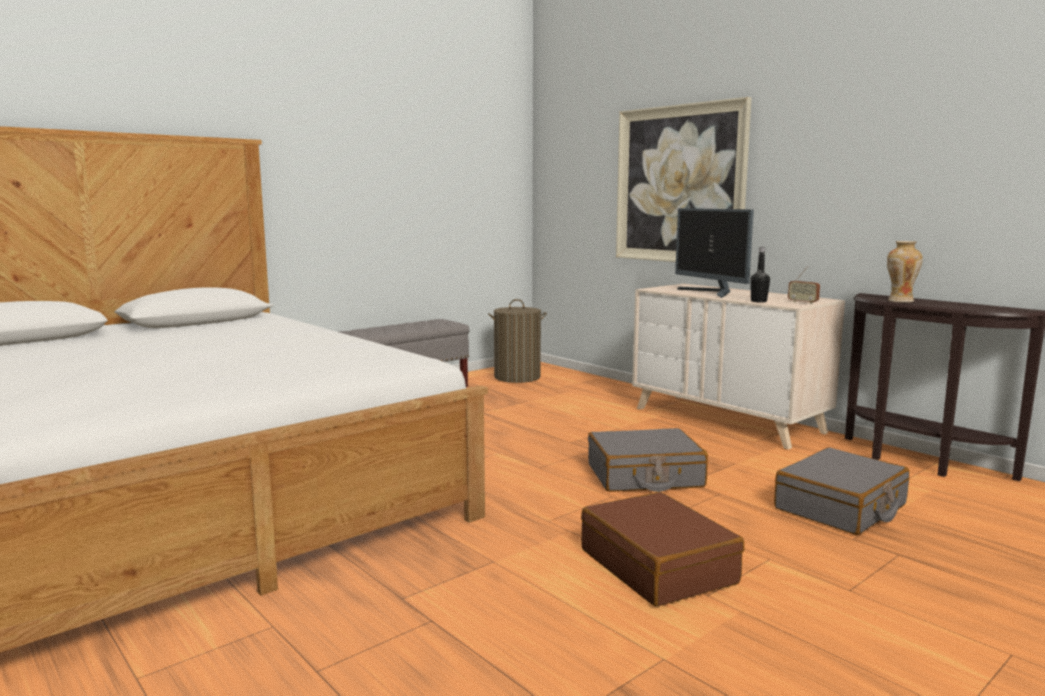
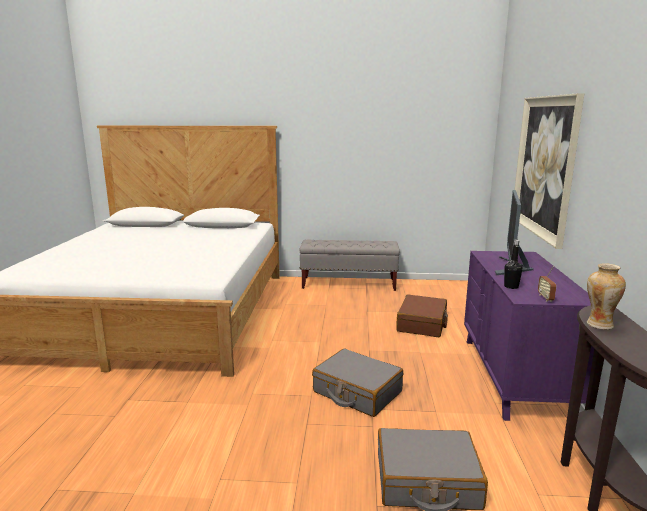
camera: 45 degrees right, 5 degrees up
laundry basket [488,299,547,383] -> none
brown suitcase [581,492,745,606] -> brown suitcase moved to [396,294,448,337]
beige dresser [632,284,845,450] -> purple dresser [464,251,594,421]

